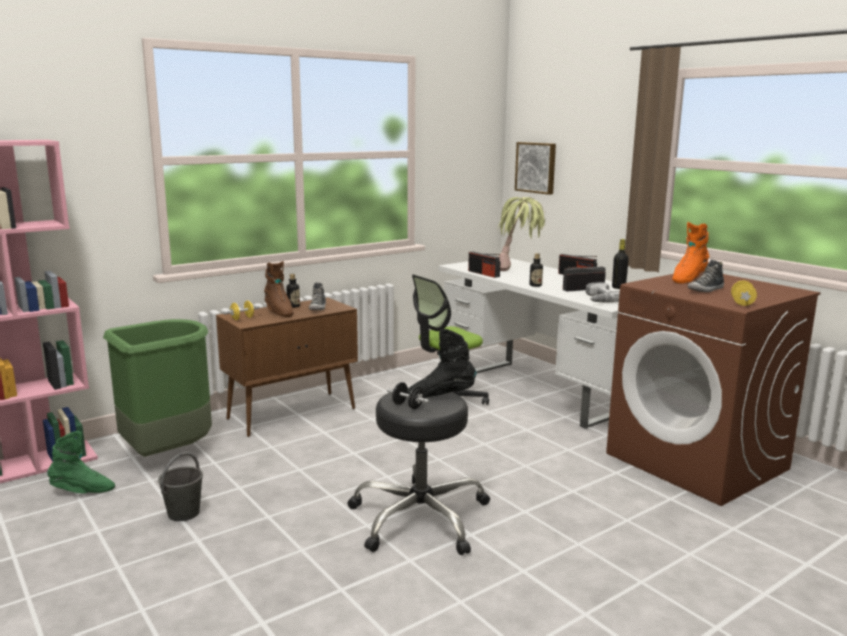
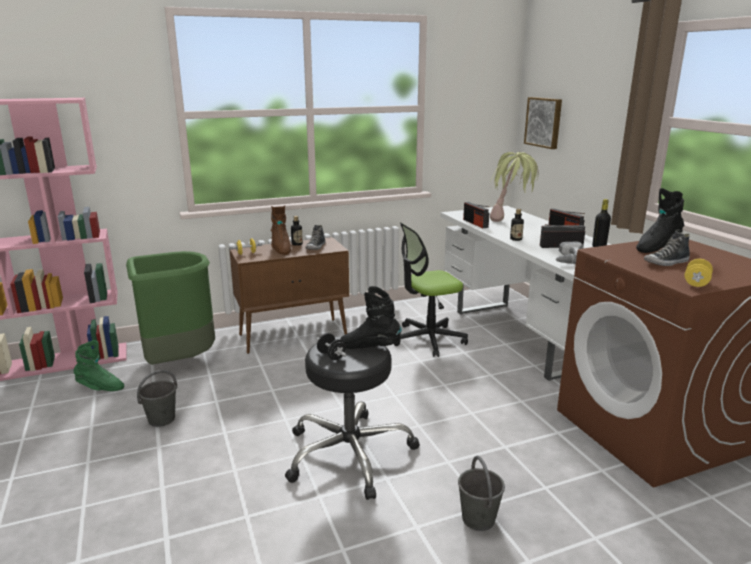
camera: 15 degrees right, 5 degrees up
orange boot [672,222,709,284] -> black boot [636,188,684,253]
none -> grey bucket [458,456,505,531]

